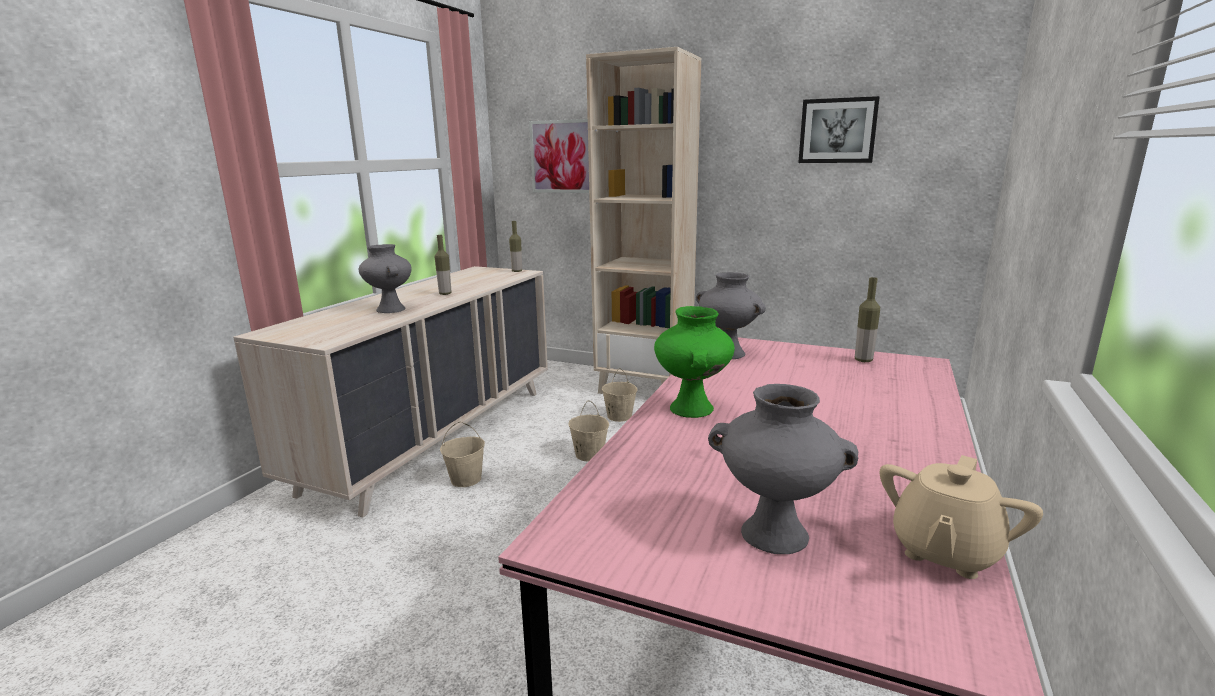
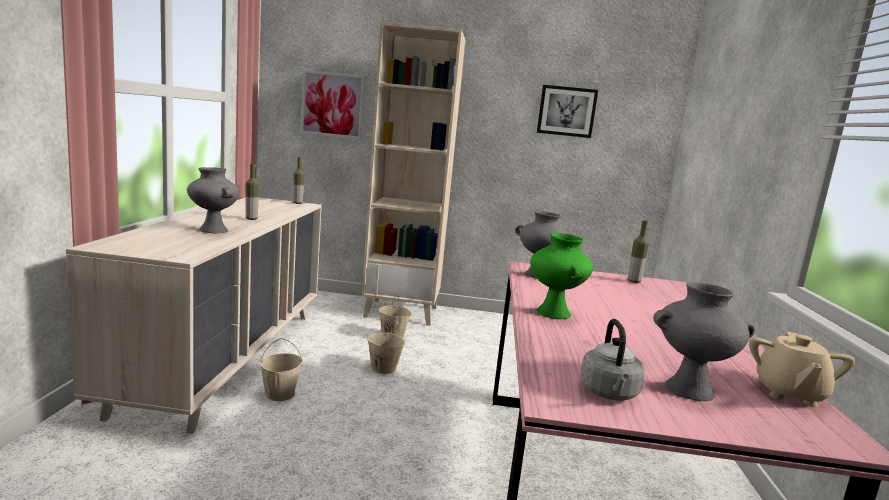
camera: 20 degrees left, 5 degrees down
none -> grey kettle [580,319,645,400]

